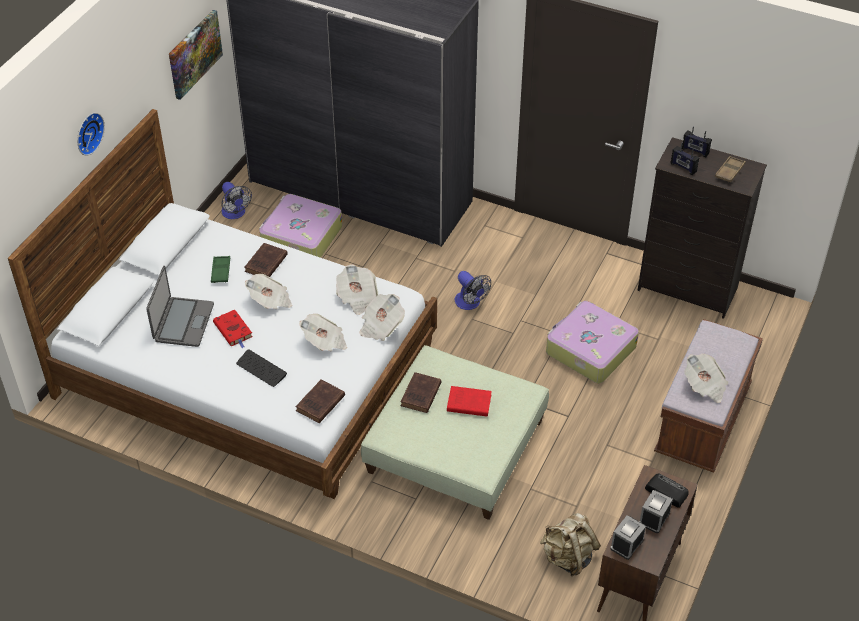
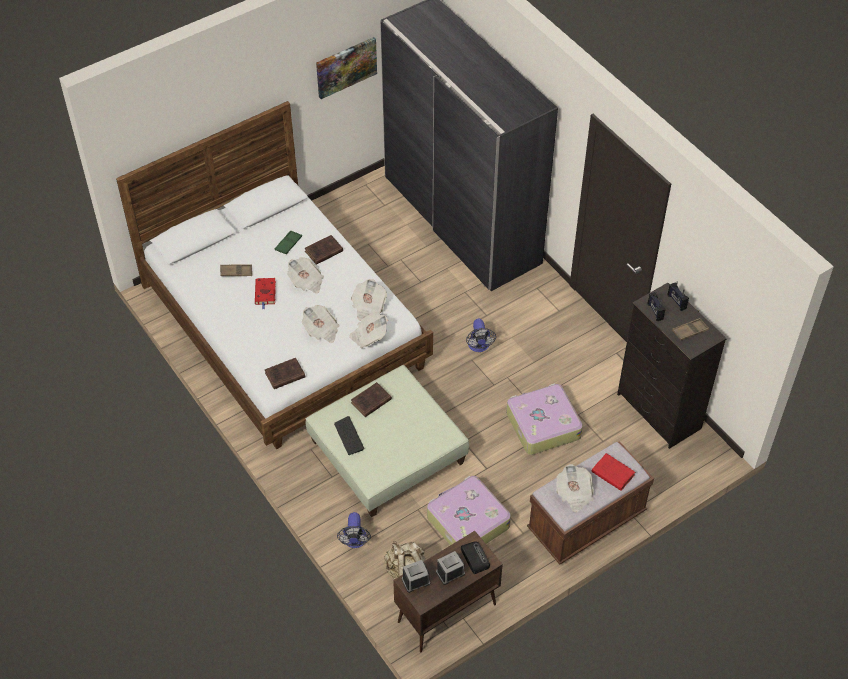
camera: 30 degrees right, 5 degrees up
wall clock [77,113,105,156] -> none
laptop [146,266,214,347] -> brown tray [220,264,252,276]
fan [222,182,252,219] -> fan moved to [337,512,371,548]
keyboard [236,349,287,387] -> keyboard moved to [334,416,364,455]
suitcase [259,194,342,258] -> suitcase moved to [427,476,511,545]
red book [447,386,492,417] -> red book moved to [591,453,635,491]

